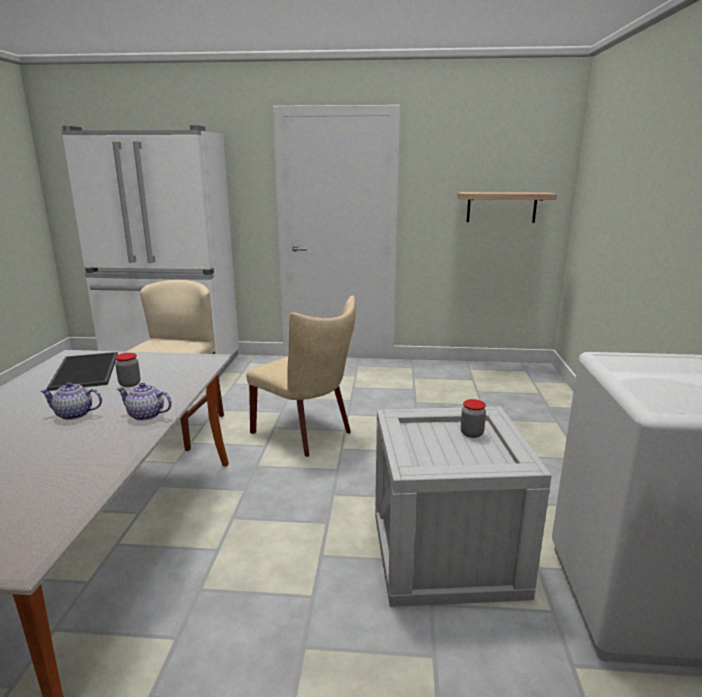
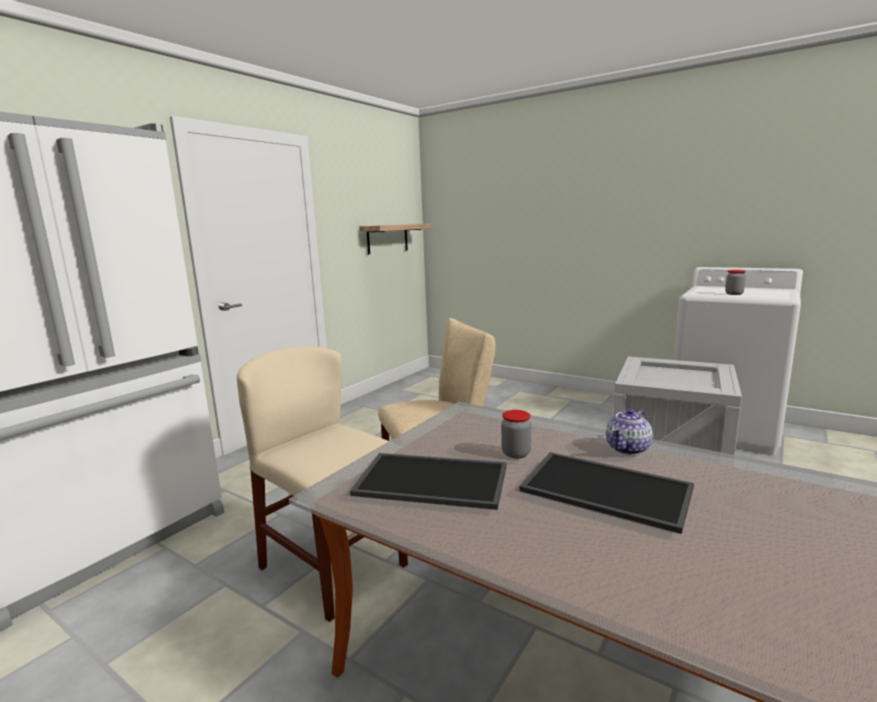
camera: 60 degrees left, 5 degrees down
teapot [40,382,102,420] -> tray [520,452,694,534]
jar [461,399,486,438] -> jar moved to [725,270,746,295]

